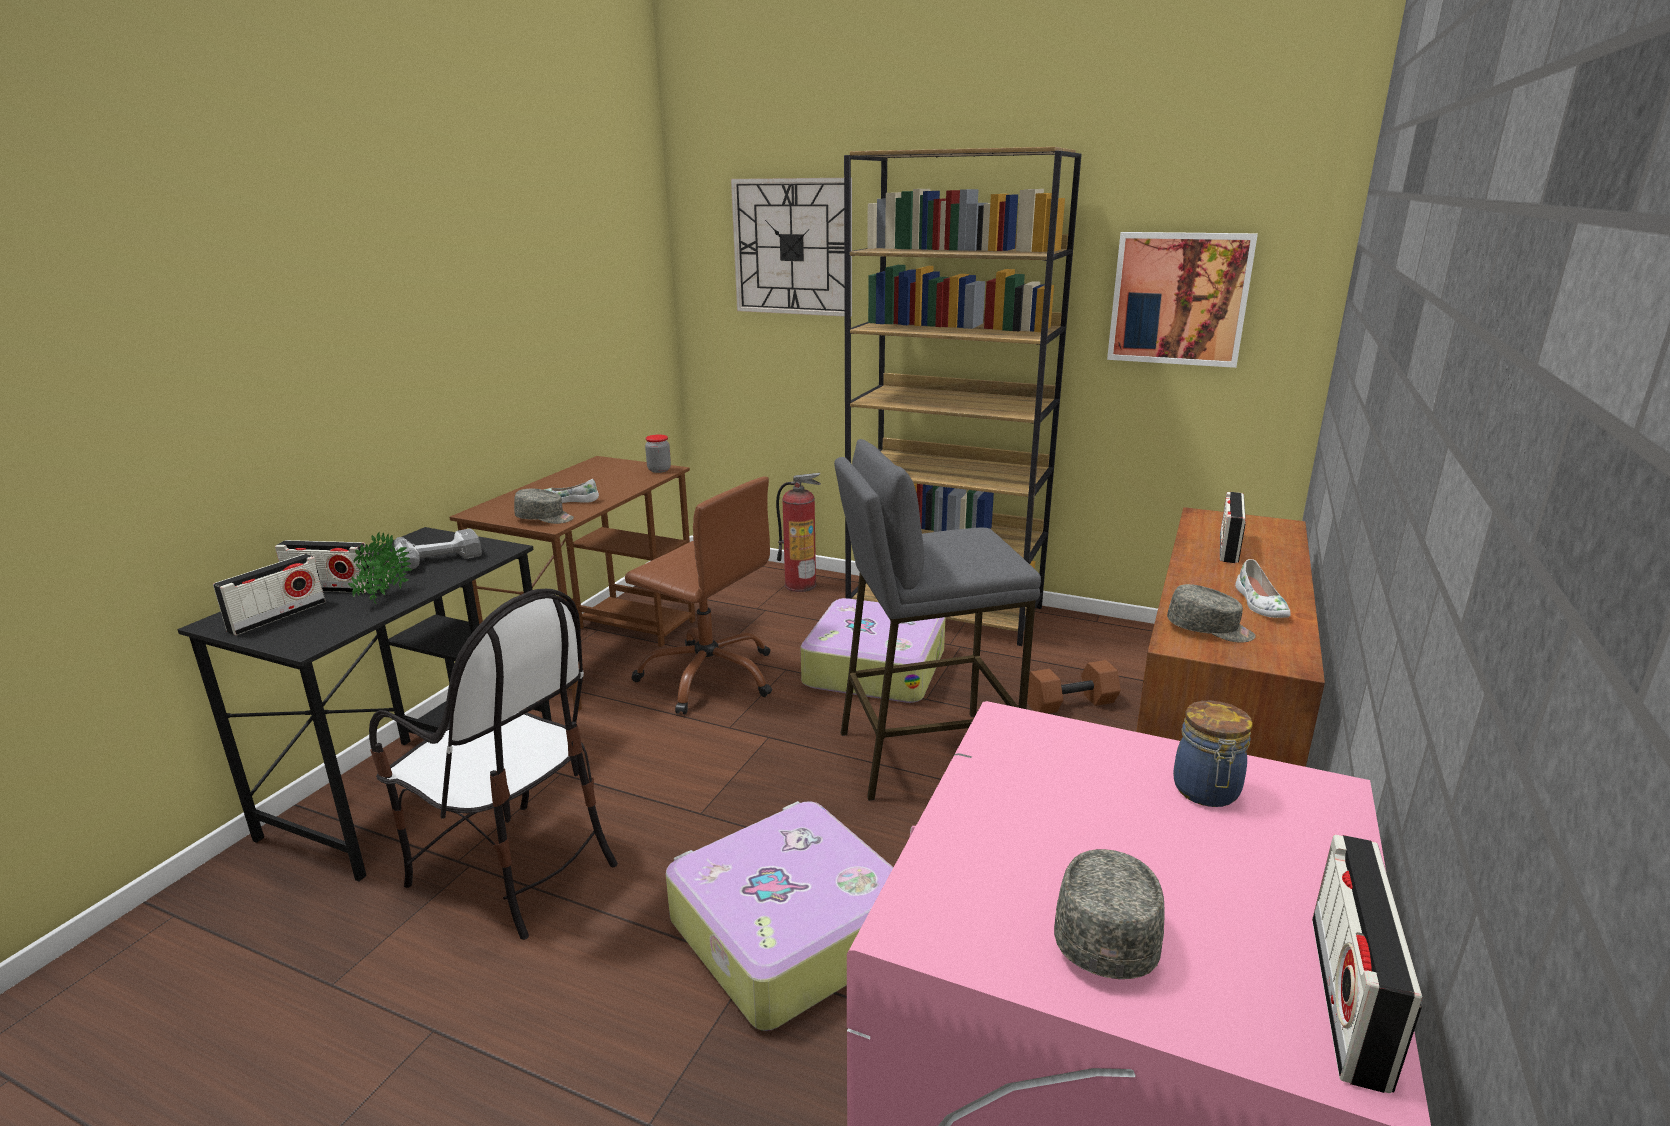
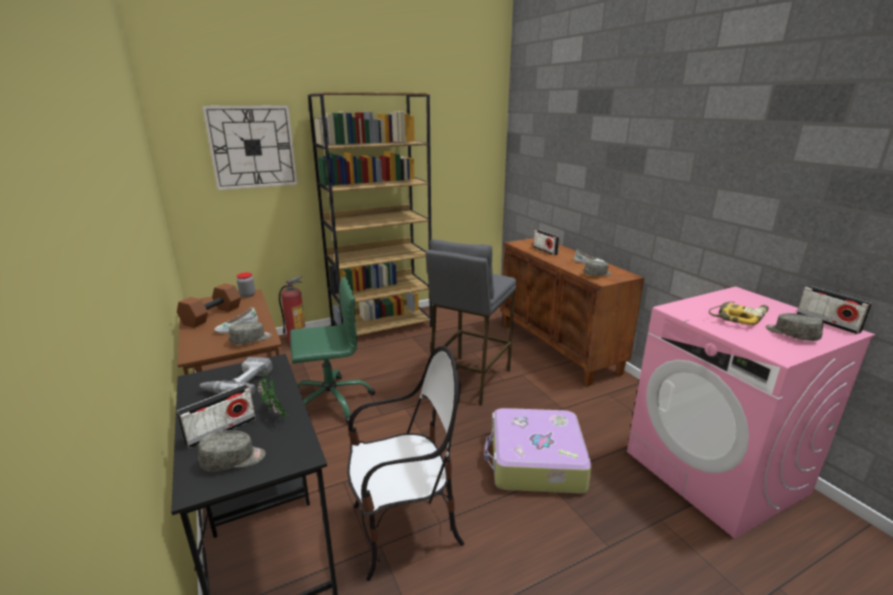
camera: 50 degrees left, 0 degrees up
radio [213,554,326,636] -> grey cap [198,430,266,471]
brown office chair [625,476,772,714] -> green office chair [290,277,375,424]
suitcase [801,598,945,703] -> none
brown dumbbell [1027,660,1121,714] -> brown dumbbell moved to [177,283,241,328]
picture [1107,232,1258,368] -> none
jar [1173,701,1252,807] -> none
none -> power drill [709,301,769,325]

